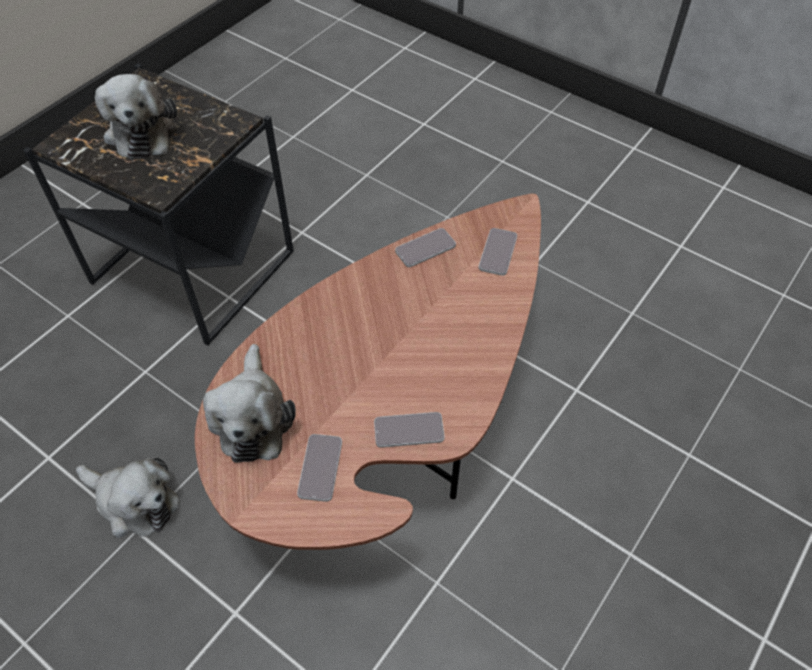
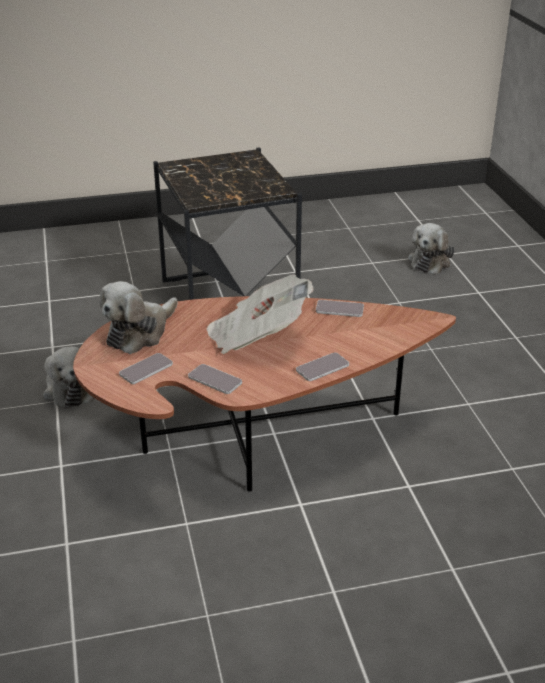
camera: 40 degrees right, 20 degrees down
plush toy [95,74,177,160] -> plush toy moved to [408,223,455,274]
phone [479,228,517,276] -> phone moved to [296,353,349,381]
none -> newspaper [206,274,313,354]

